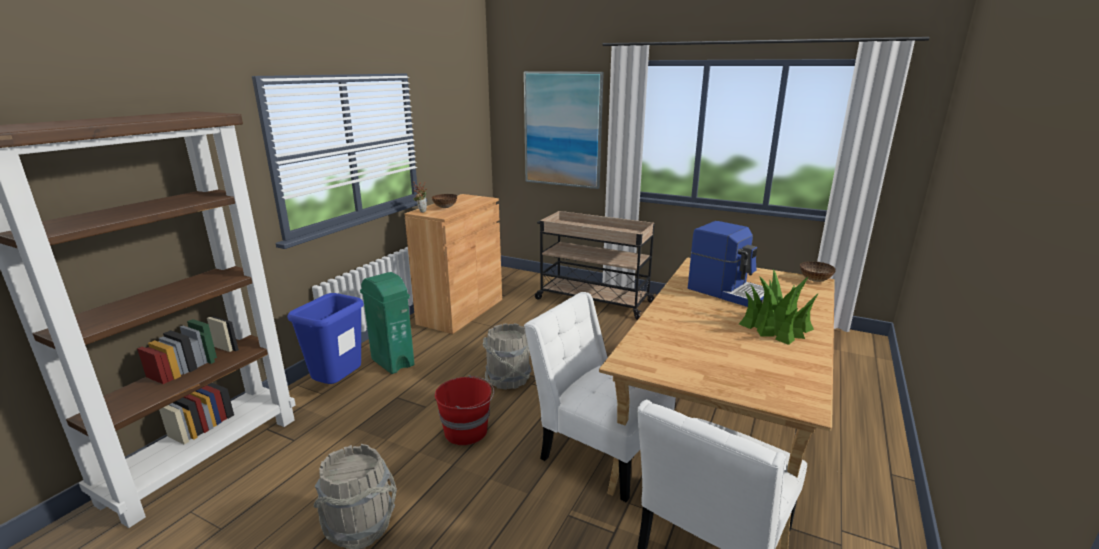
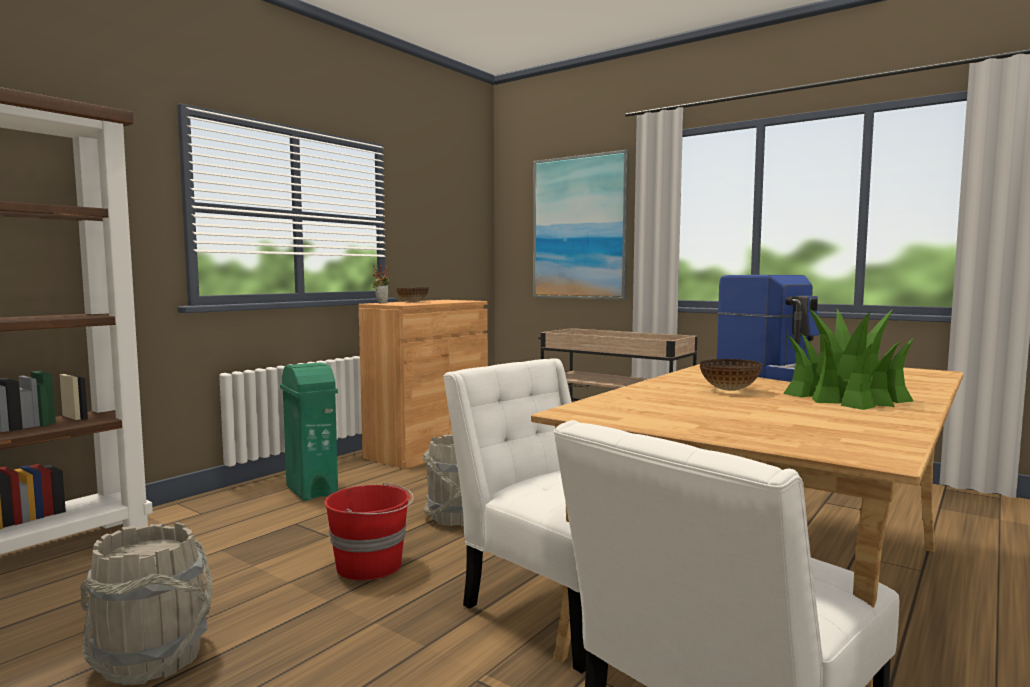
camera: 10 degrees right, 15 degrees down
blue trash can [287,293,364,384] -> none
bowl [800,261,836,282] -> bowl moved to [700,359,762,391]

